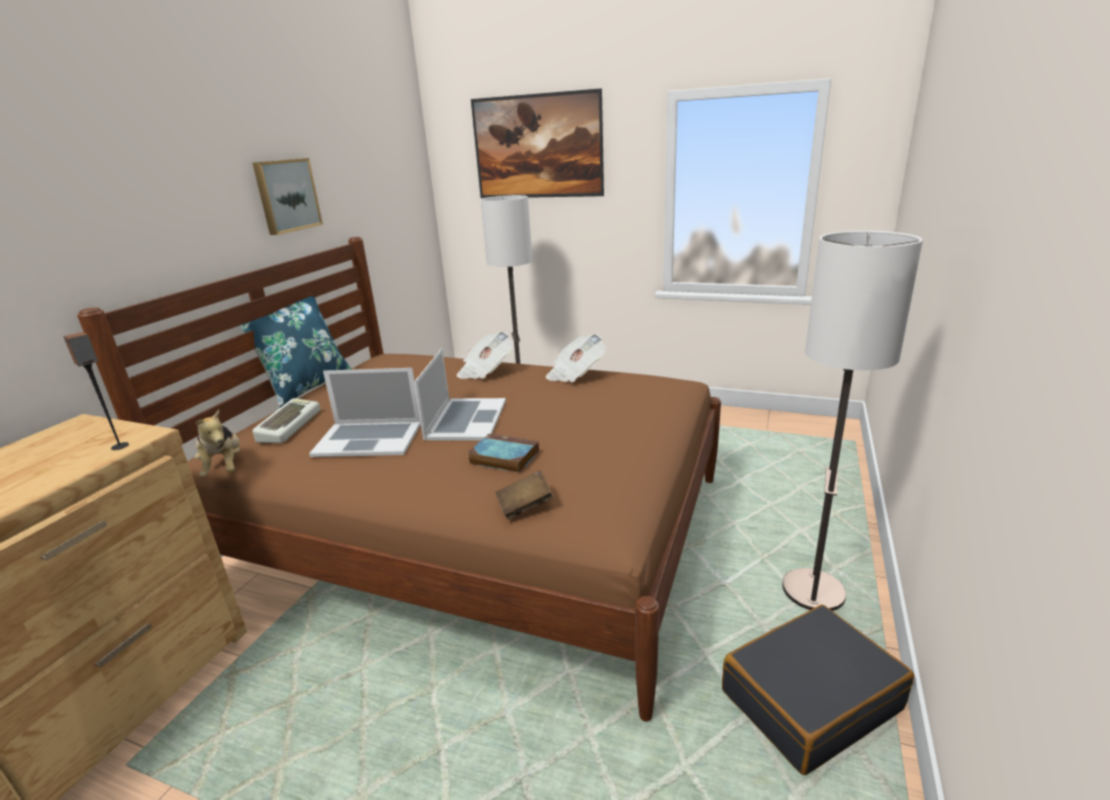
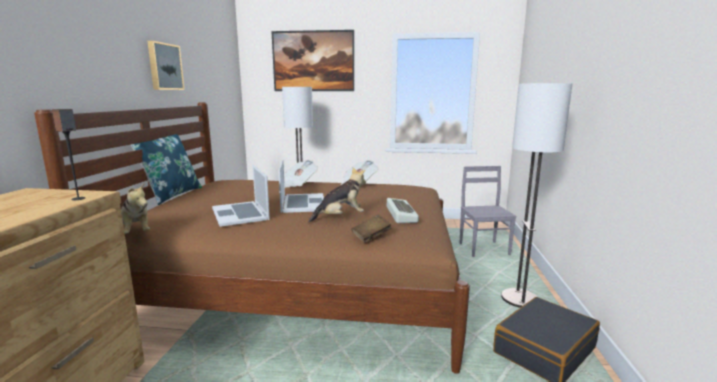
camera: 15 degrees left, 10 degrees down
keyboard [253,398,320,443] -> keyboard moved to [387,198,419,223]
laptop [309,368,421,457] -> laptop turned 75 degrees clockwise [212,164,270,227]
book [468,434,539,473] -> plush toy [308,167,366,222]
none -> grey chair [459,166,517,257]

